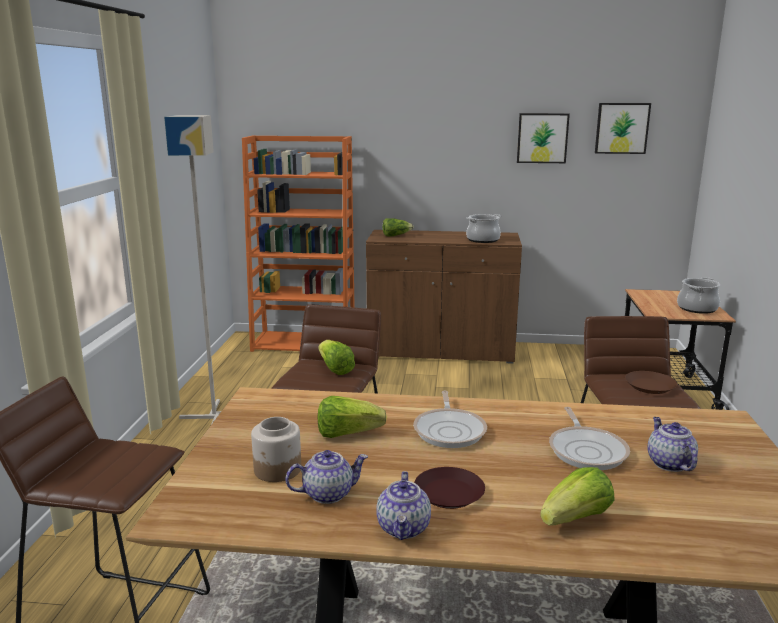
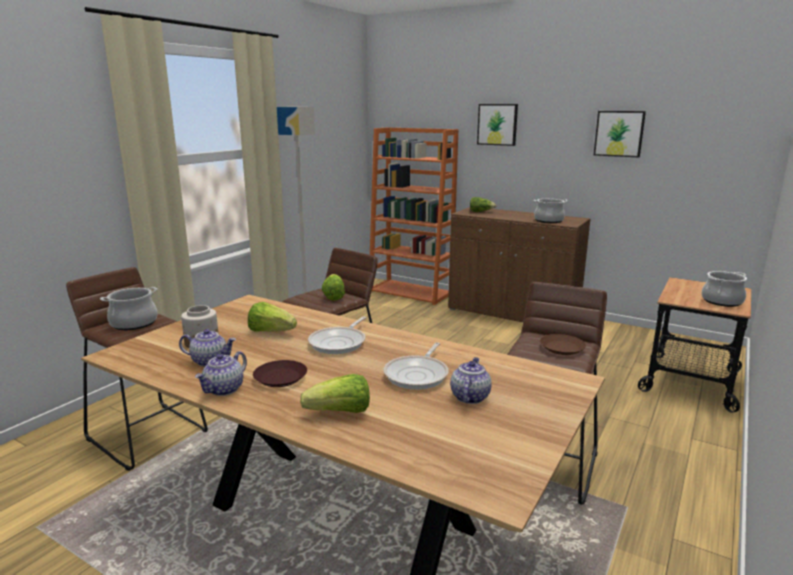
camera: 25 degrees right, 0 degrees up
picture [595,103,651,154] -> picture moved to [477,104,518,146]
none -> cooking pot [100,287,158,330]

